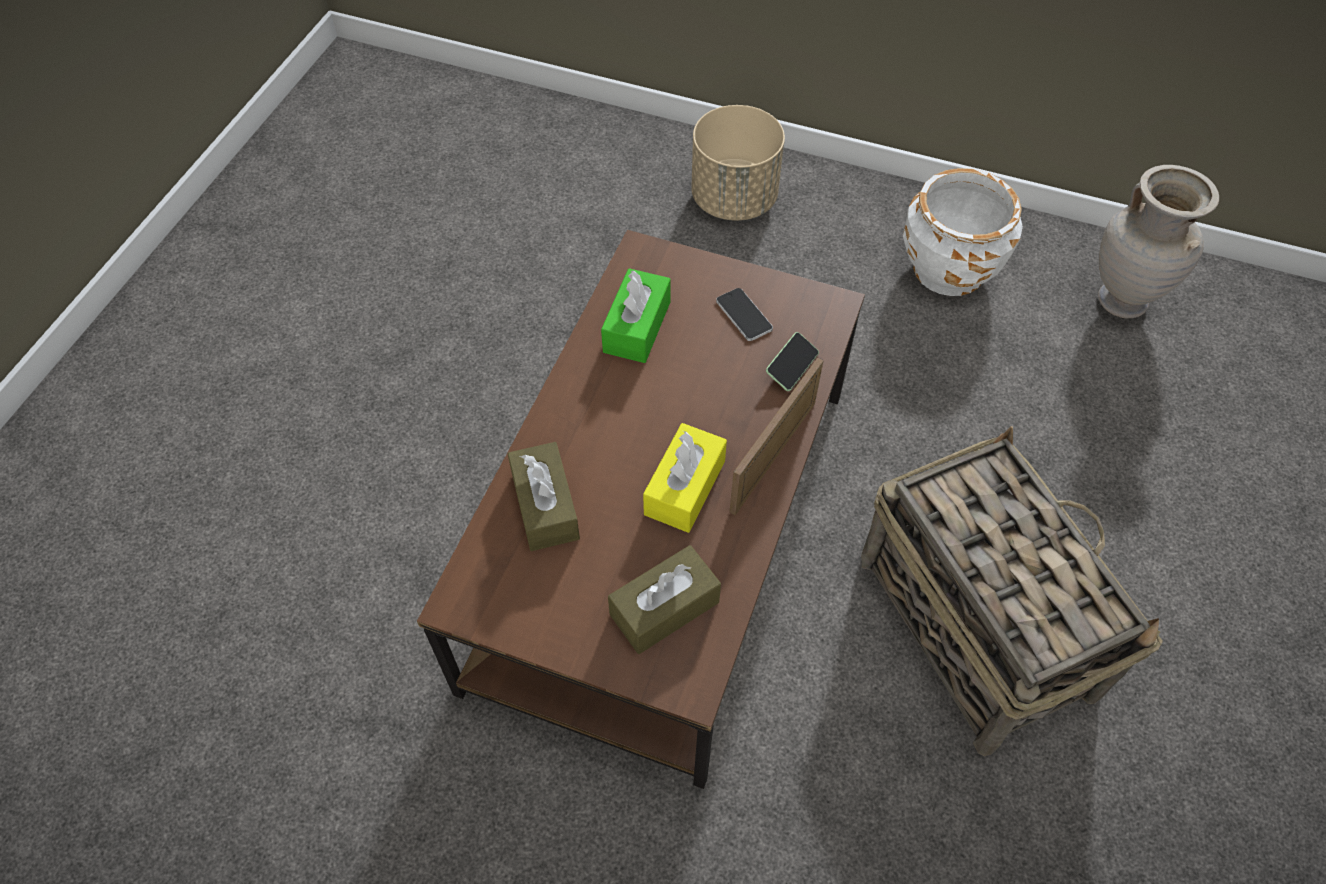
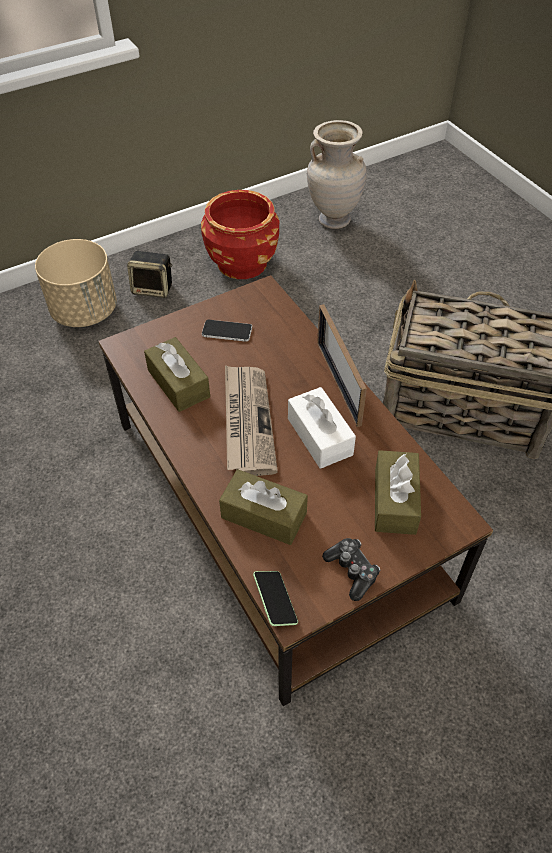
camera: 50 degrees left, 5 degrees down
green tissue box [601,268,671,363] -> brown tissue box [144,337,210,412]
yellow tissue box [643,423,727,533] -> white tissue box [288,387,356,469]
phone [766,332,819,391] -> phone moved to [253,571,298,626]
white planter [903,168,1023,296] -> red planter [201,190,279,279]
none -> speaker [127,251,172,298]
none -> newspaper [225,365,278,476]
none -> game controller [322,538,380,601]

